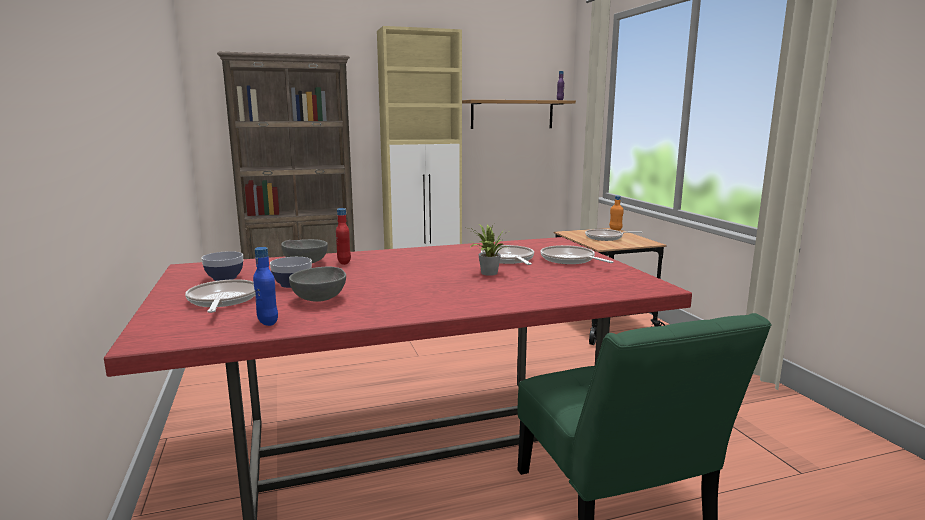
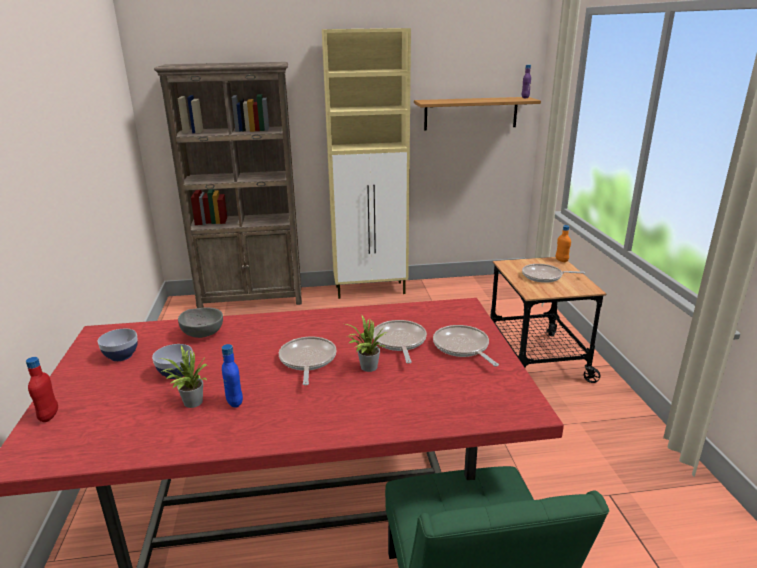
camera: 10 degrees right, 10 degrees up
frying pan [185,279,255,313] -> frying pan moved to [279,337,336,385]
blue bottle [253,247,278,326] -> blue bottle moved to [222,344,243,408]
grey bowl [289,267,346,302] -> potted plant [159,346,207,408]
red bottle [336,208,351,265] -> red bottle moved to [26,357,58,422]

